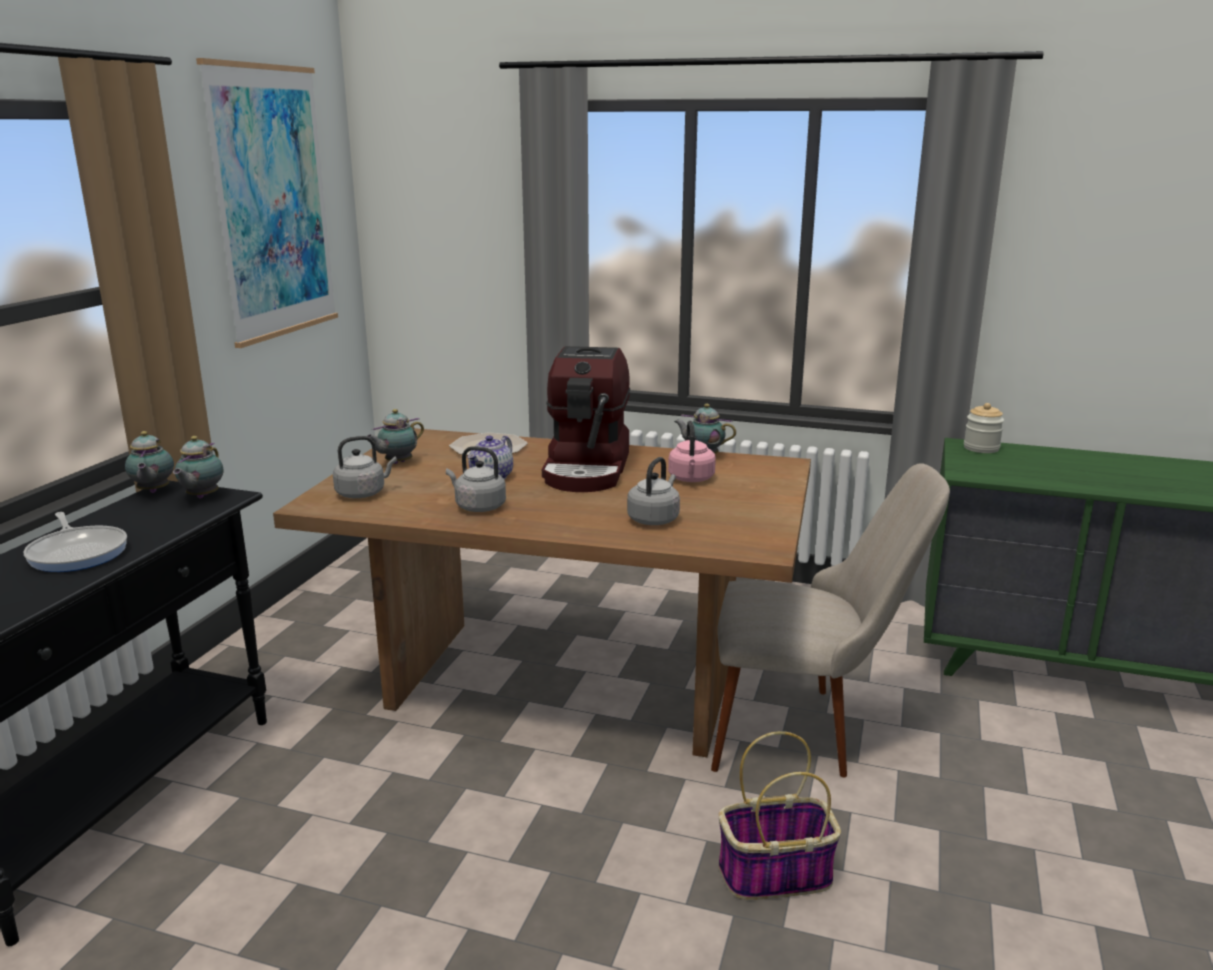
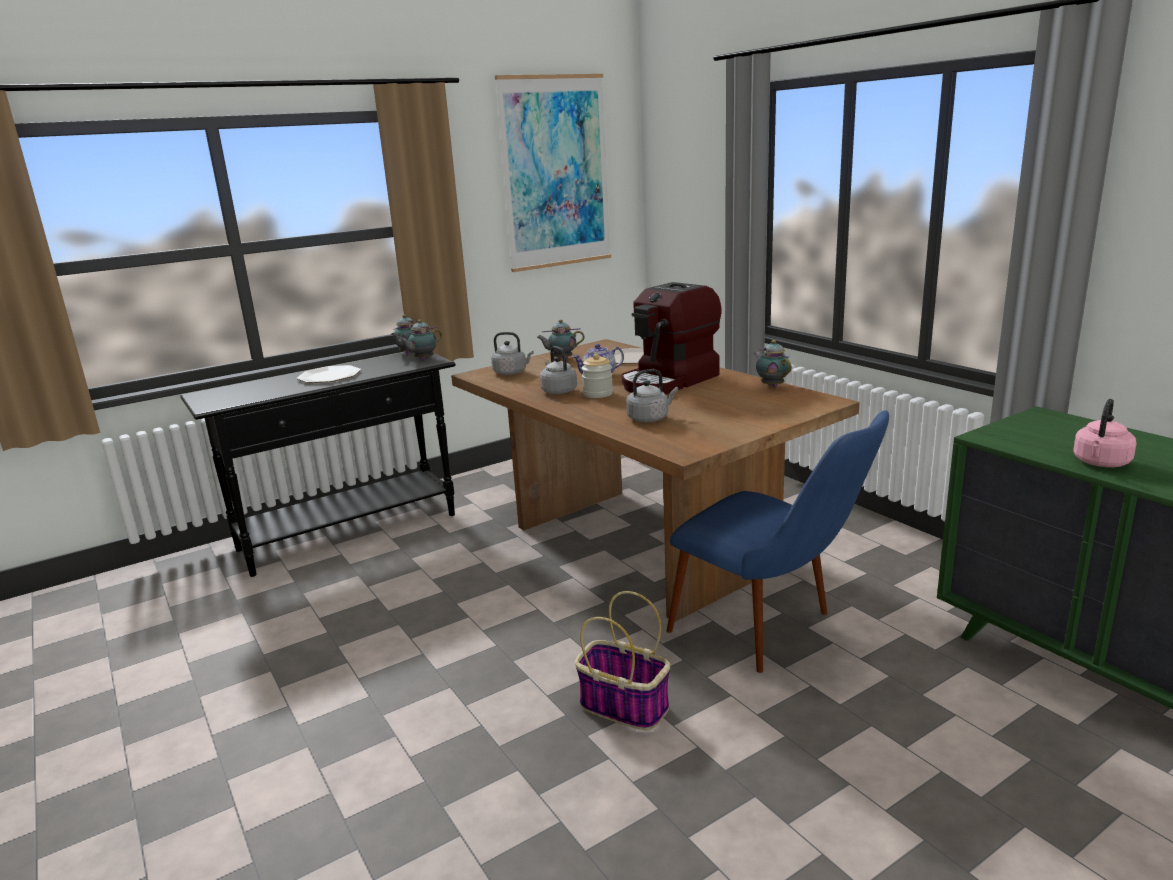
camera: 40 degrees right, 0 degrees up
frying pan [23,512,127,572] -> plate [297,365,361,383]
pink kettle [668,421,716,482] -> pink kettle moved to [1073,399,1136,467]
beige chair [711,463,950,777] -> blue chair [667,410,889,673]
jar [964,403,1004,453] -> jar moved to [581,354,613,398]

